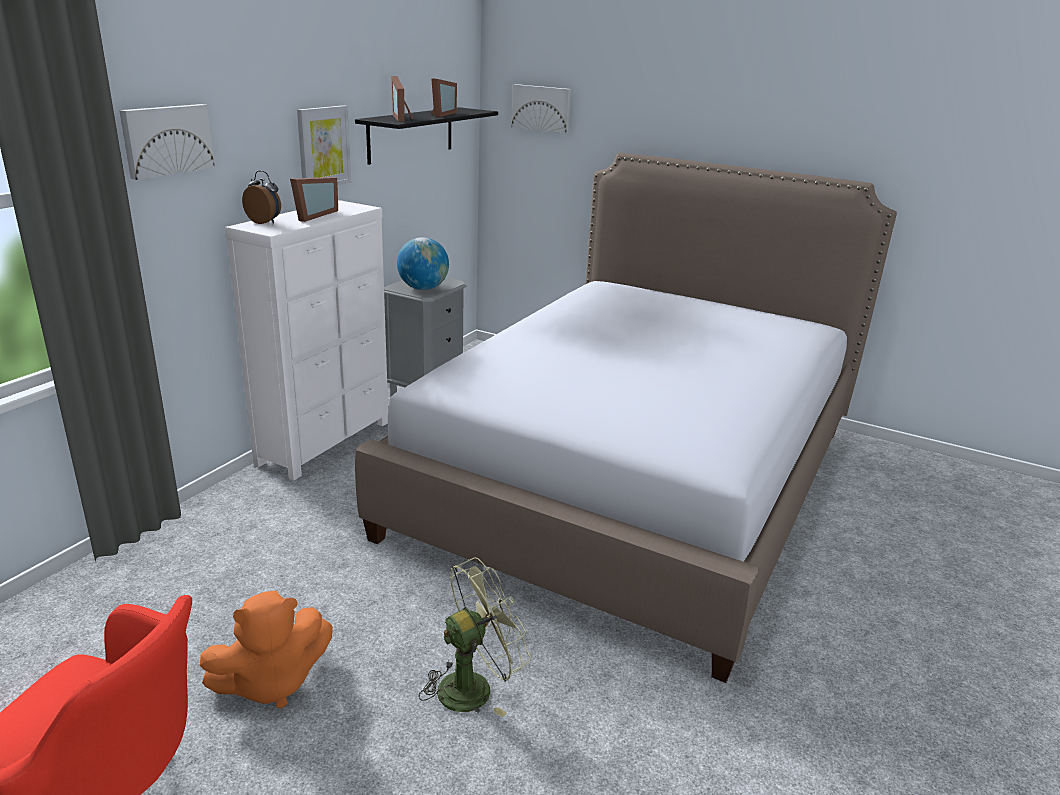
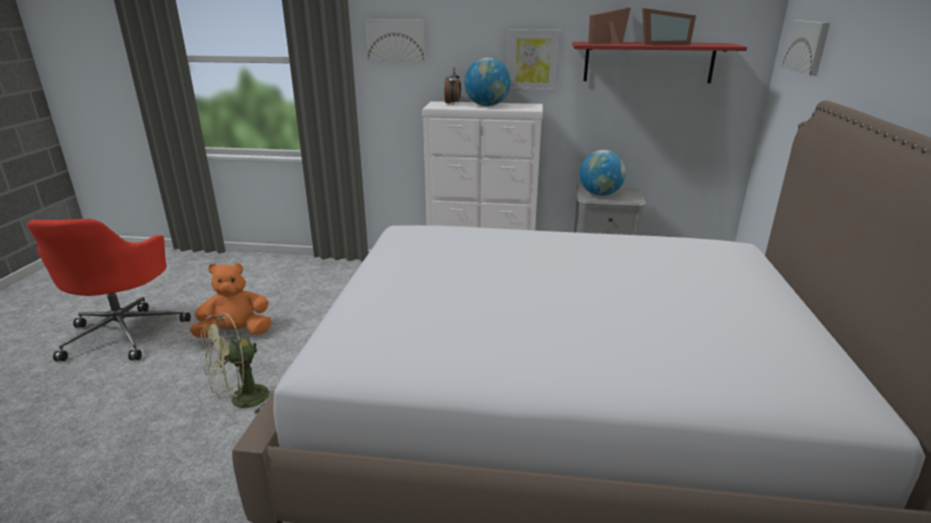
camera: 70 degrees right, 0 degrees up
orange plush toy [200,591,333,708] -> orange plush toy turned 120 degrees clockwise [190,263,272,338]
picture frame [290,177,338,222] -> globe [464,58,511,106]
black shelf [355,107,498,165] -> red shelf [572,42,747,83]
green fan [419,557,531,717] -> green fan turned 105 degrees clockwise [201,313,273,414]

